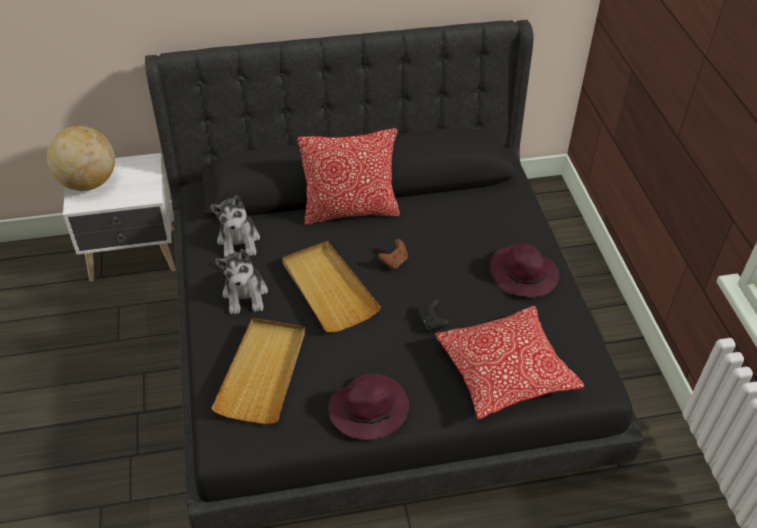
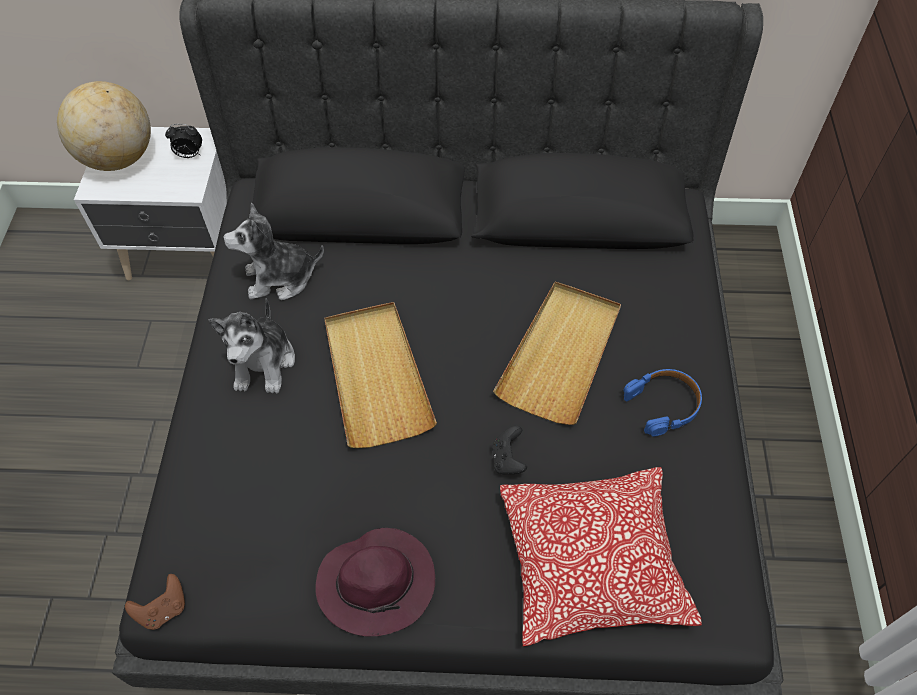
camera: 15 degrees right, 10 degrees up
plush toy [210,195,260,257] -> plush toy turned 75 degrees clockwise [223,203,324,300]
beige tray [211,318,305,424] -> beige tray moved to [493,282,621,425]
pillow [297,128,400,225] -> none
brown game controller [378,239,408,269] -> brown game controller moved to [125,574,185,630]
purple hat [490,243,559,298] -> blue headphones [623,369,702,436]
none -> alarm clock [165,124,202,158]

